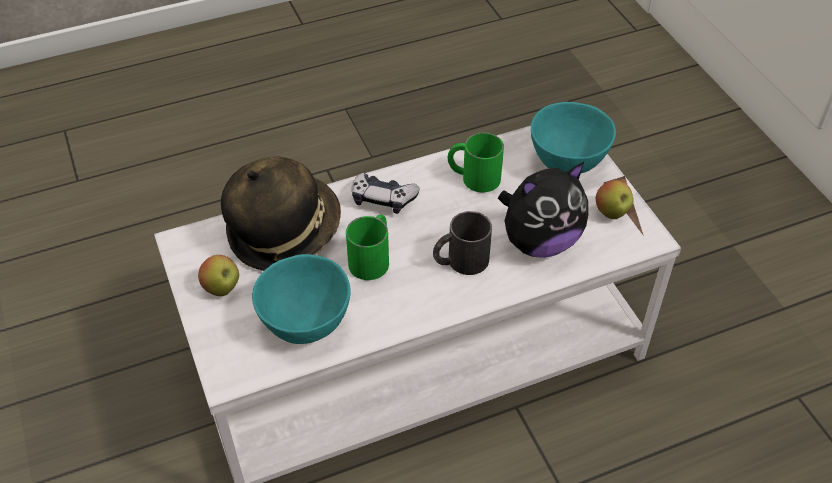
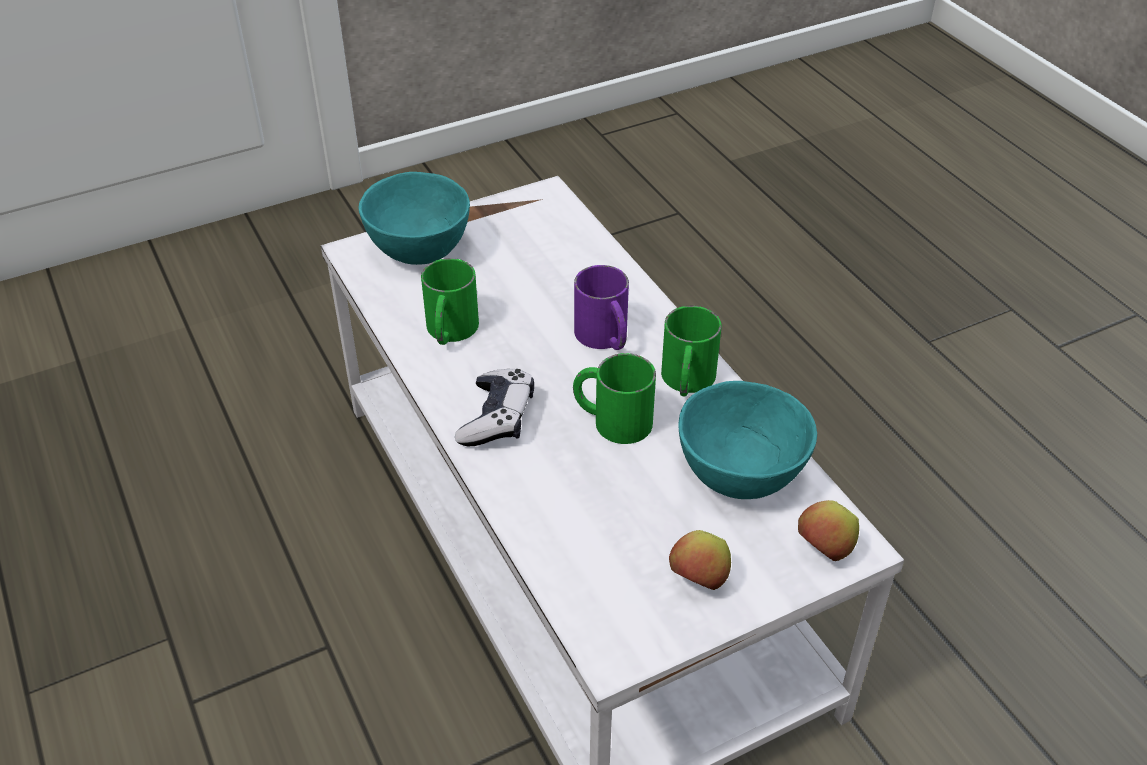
camera: 95 degrees left, 5 degrees down
hat [221,156,341,271] -> none
black mug [433,211,492,275] -> purple mug [574,265,629,350]
plush toy [498,161,588,258] -> none
apple [596,180,634,219] -> apple moved to [798,500,859,561]
none -> green mug [661,306,722,396]

